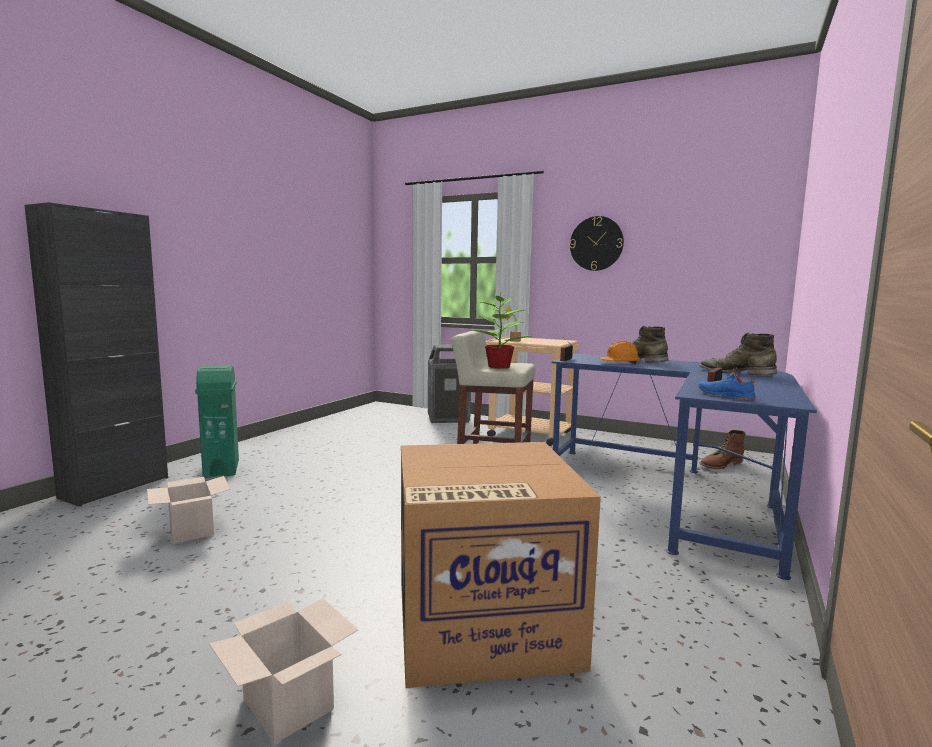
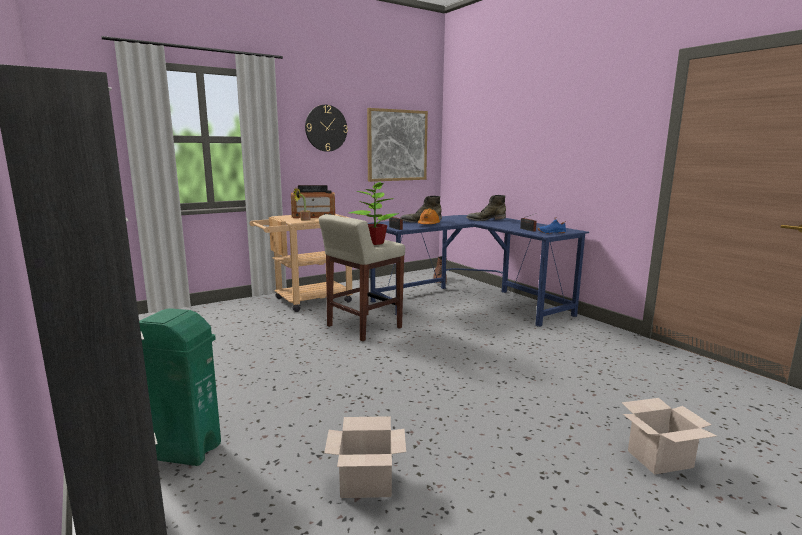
camera: 60 degrees left, 5 degrees up
cardboard box [401,442,601,688] -> none
trash can [428,345,471,423] -> none
none -> radio [291,185,335,218]
none -> picture [367,108,428,182]

